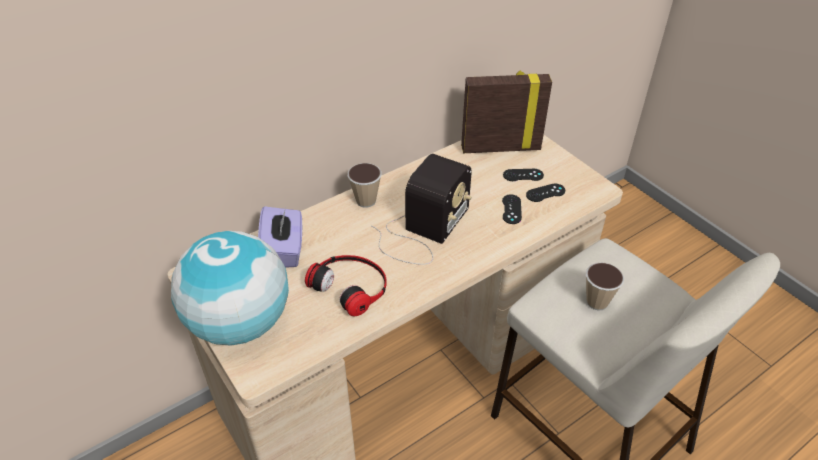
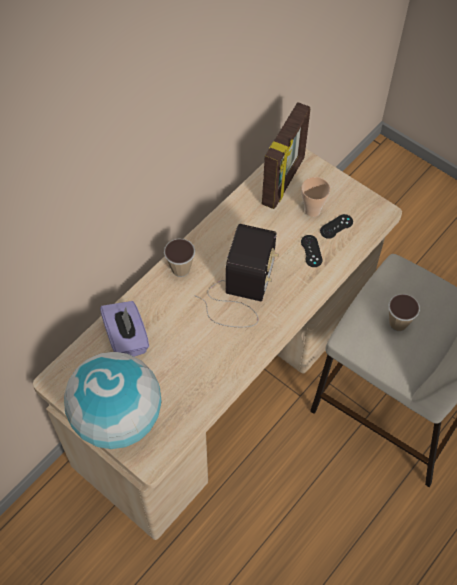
camera: 15 degrees left, 15 degrees up
headphones [305,255,387,316] -> none
picture frame [461,71,552,153] -> picture frame turned 135 degrees clockwise [262,102,310,209]
black game controller [503,169,544,181] -> cup [301,177,330,217]

